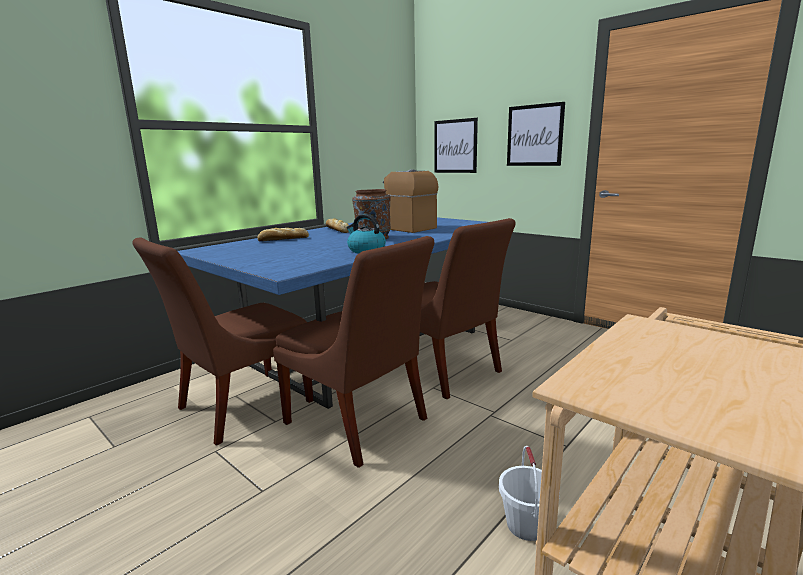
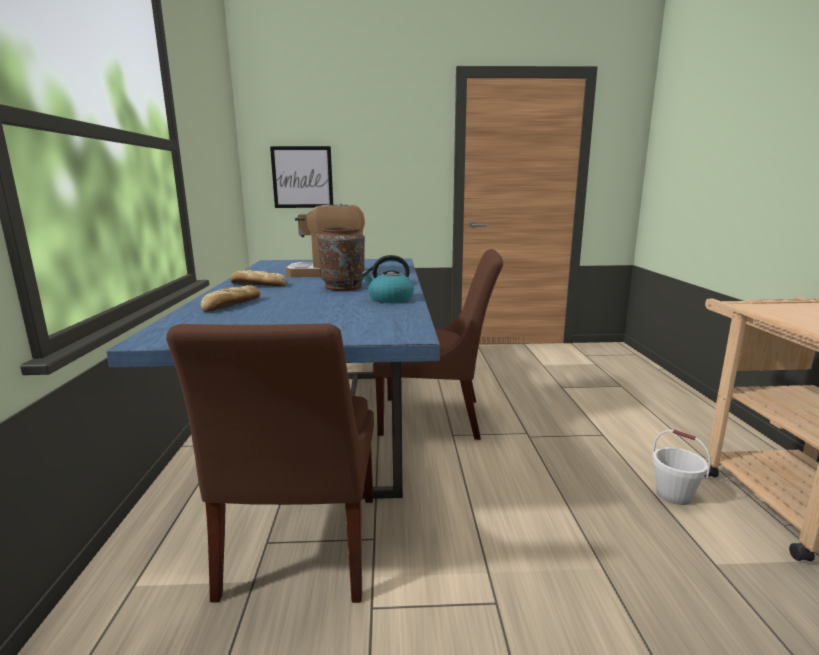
camera: 45 degrees left, 0 degrees up
brown chair [273,236,434,468] -> none
picture [507,102,565,166] -> none

